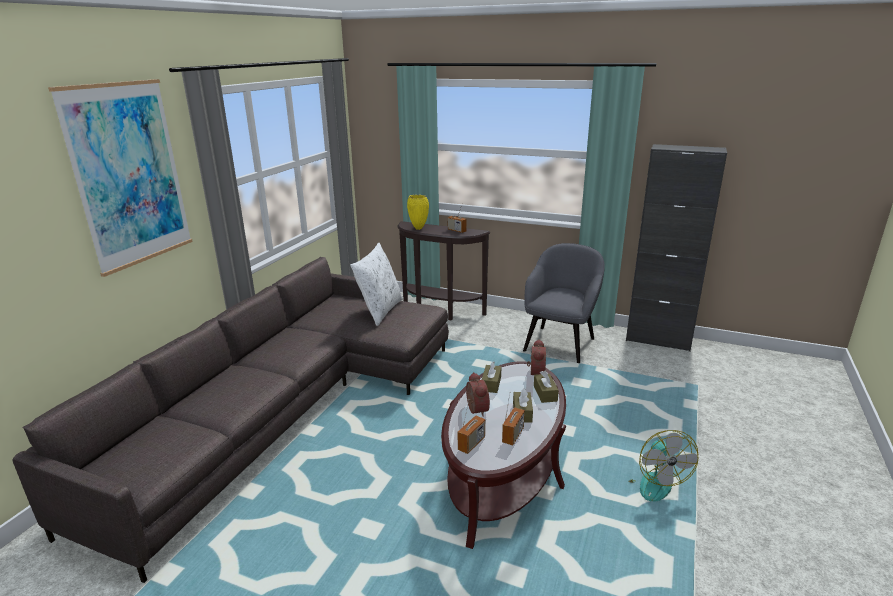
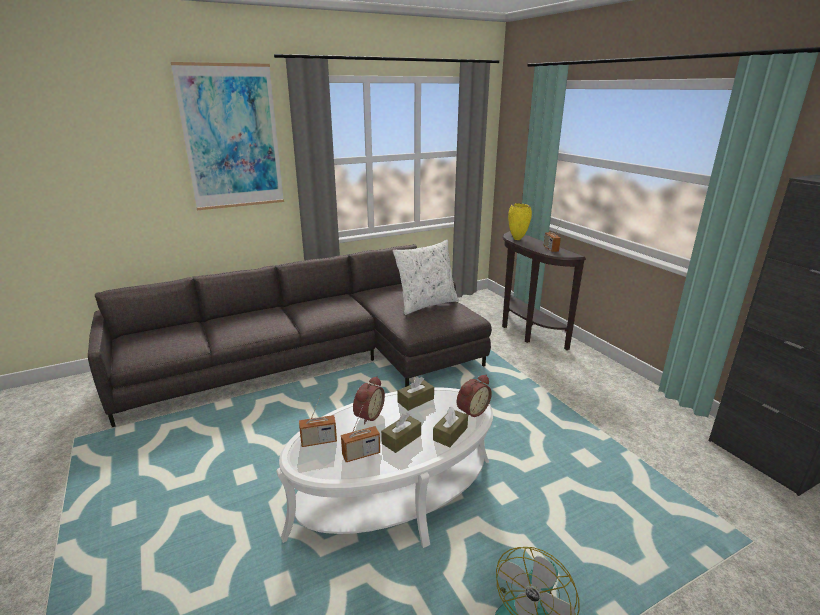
camera: 40 degrees right, 0 degrees up
brown coffee table [441,361,566,549] -> white coffee table [276,388,493,548]
grey armchair [523,243,605,363] -> none

